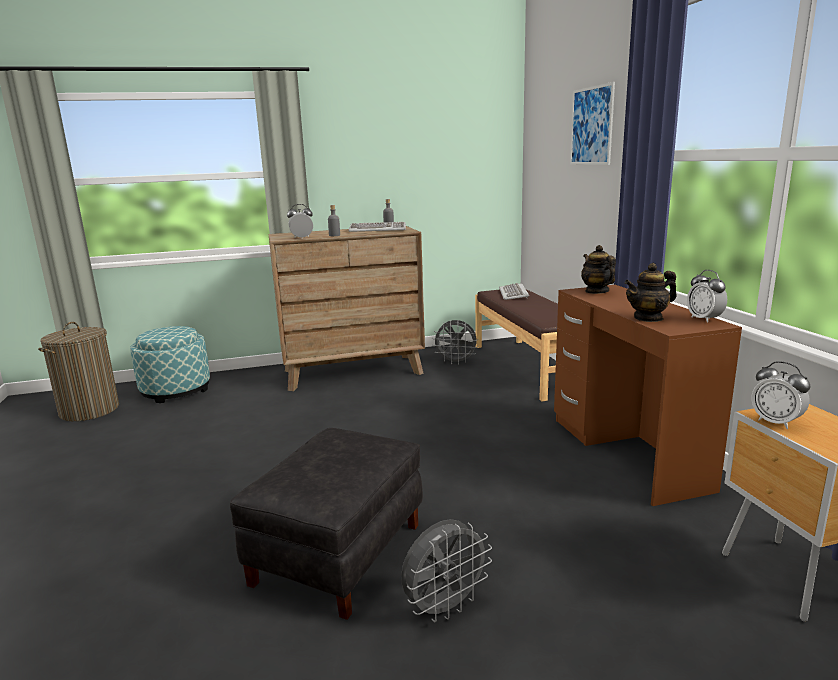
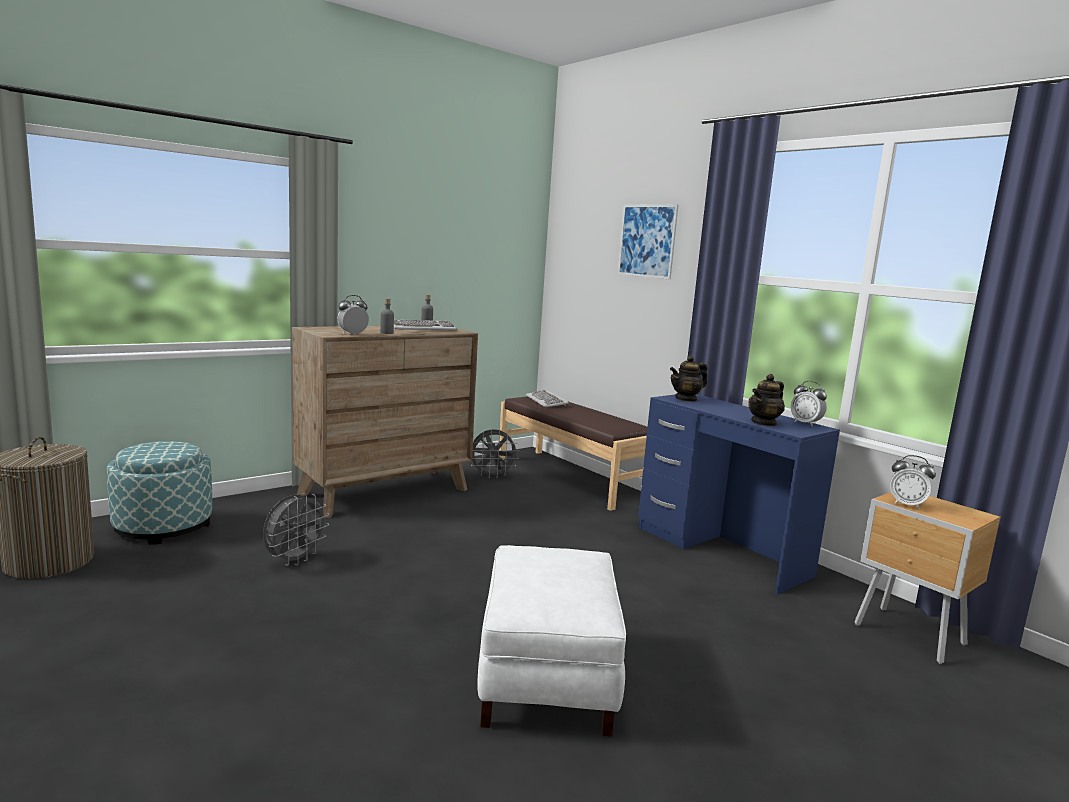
camera: 25 degrees left, 5 degrees down
black ottoman [230,428,423,620] -> white ottoman [478,545,626,737]
grey fan [401,519,492,623] -> grey fan moved to [263,493,329,566]
brown desk [554,285,742,506] -> blue desk [638,394,840,594]
teapot [581,245,616,294] -> teapot turned 75 degrees counterclockwise [670,356,707,402]

